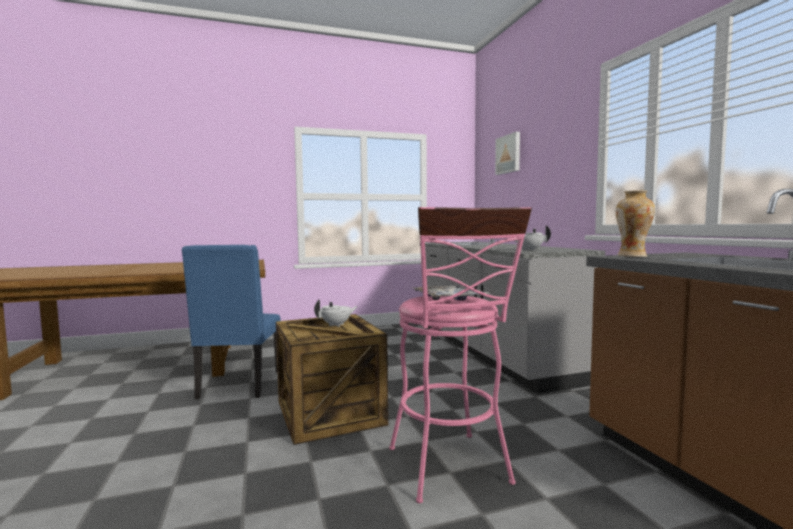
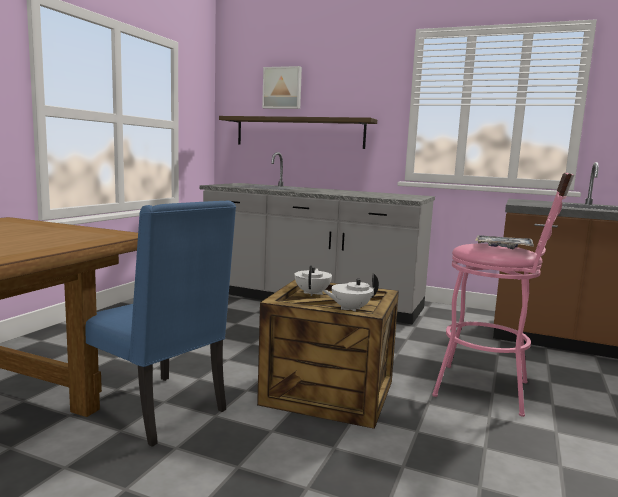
camera: 50 degrees left, 5 degrees up
white teapot [514,225,551,251] -> white teapot moved to [322,273,379,311]
vase [616,190,655,257] -> none
none -> shelf [219,116,377,149]

